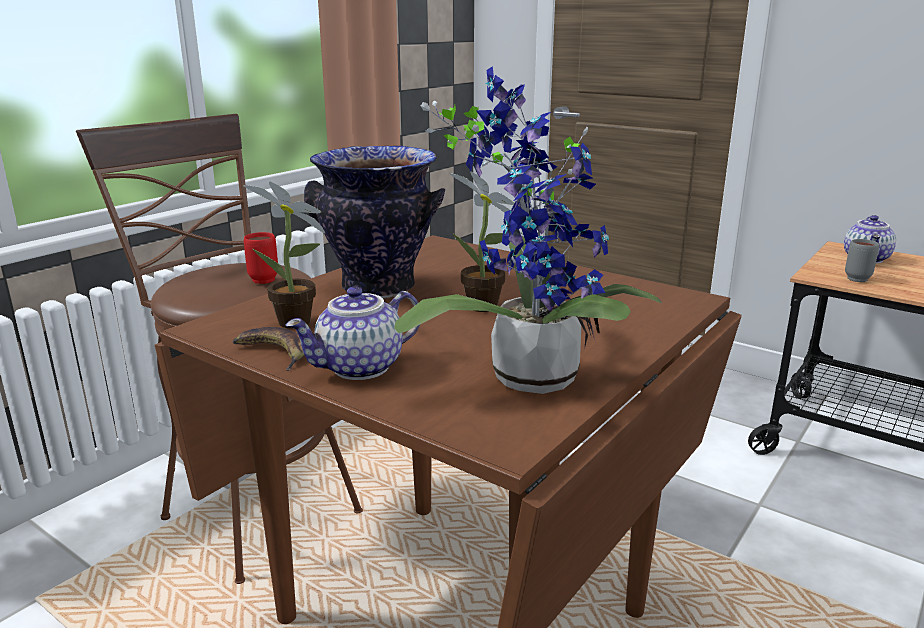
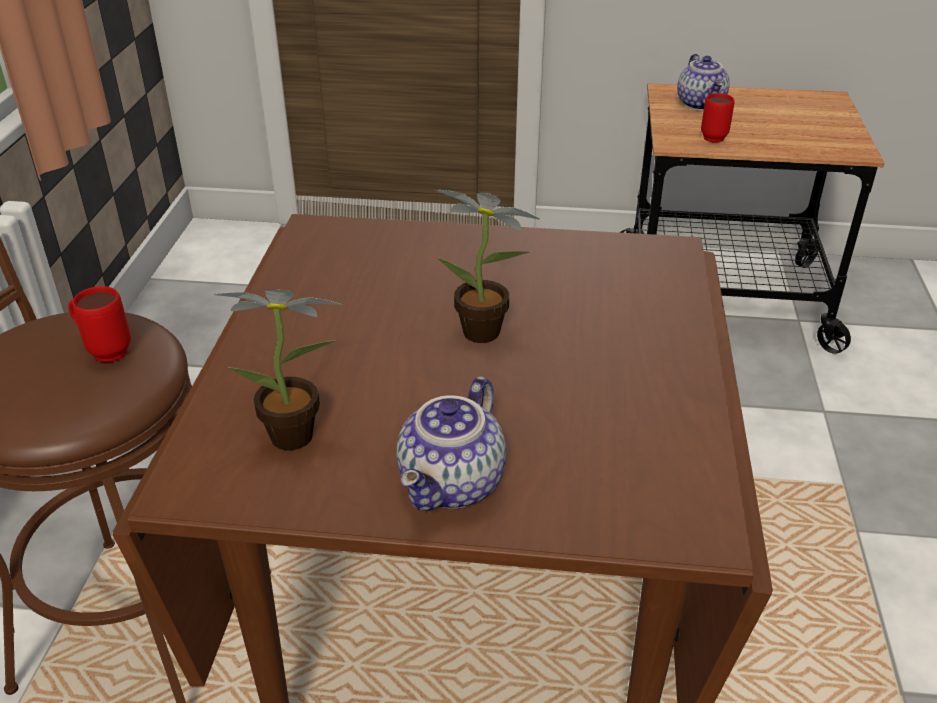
camera: 30 degrees left, 15 degrees up
banana [233,327,305,371] -> none
vase [304,146,445,298] -> none
potted plant [394,66,662,394] -> none
grey mug [845,239,879,282] -> red mug [701,93,734,143]

